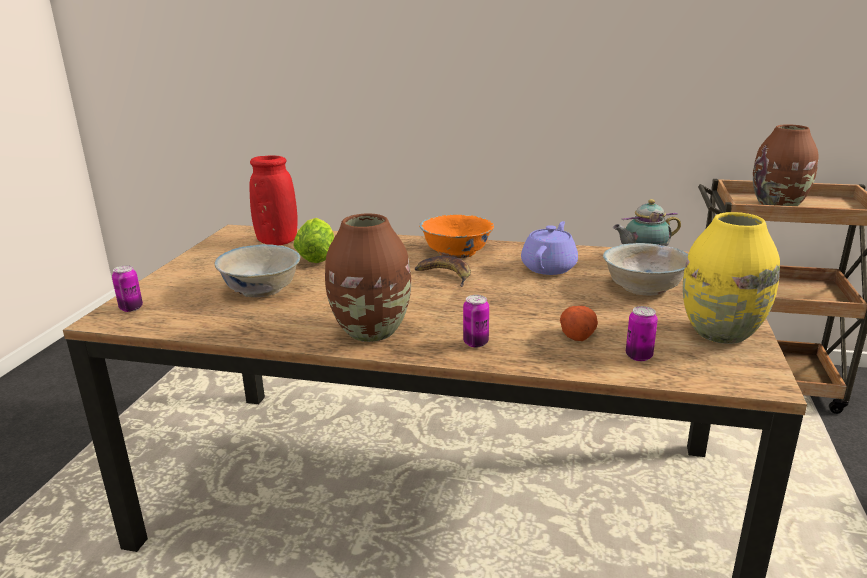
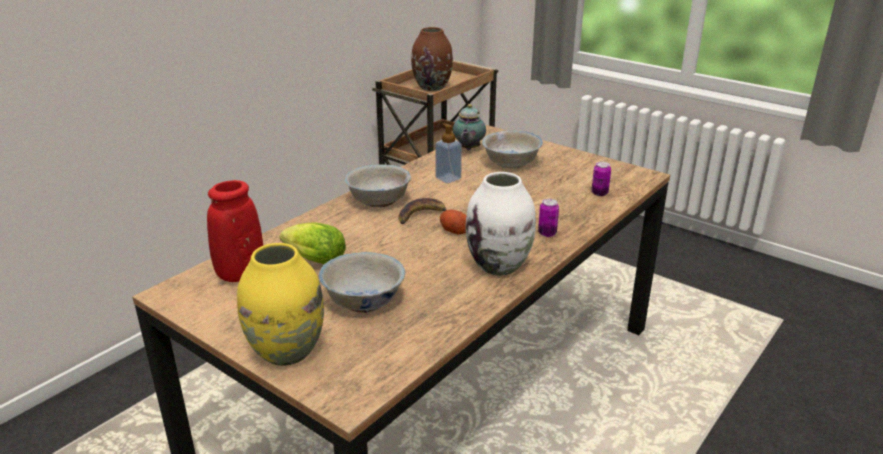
camera: 65 degrees left, 5 degrees up
can [112,265,143,312] -> none
brown vase [325,213,411,342] -> white vase [466,172,536,276]
orange bowl [419,214,494,258] -> white bowl [344,165,411,207]
purple teapot [521,221,578,275] -> soap dispenser [435,123,462,183]
potato [560,306,598,341] -> potato moved to [440,210,466,234]
yellow vase [683,212,780,344] -> yellow vase moved to [237,243,324,366]

